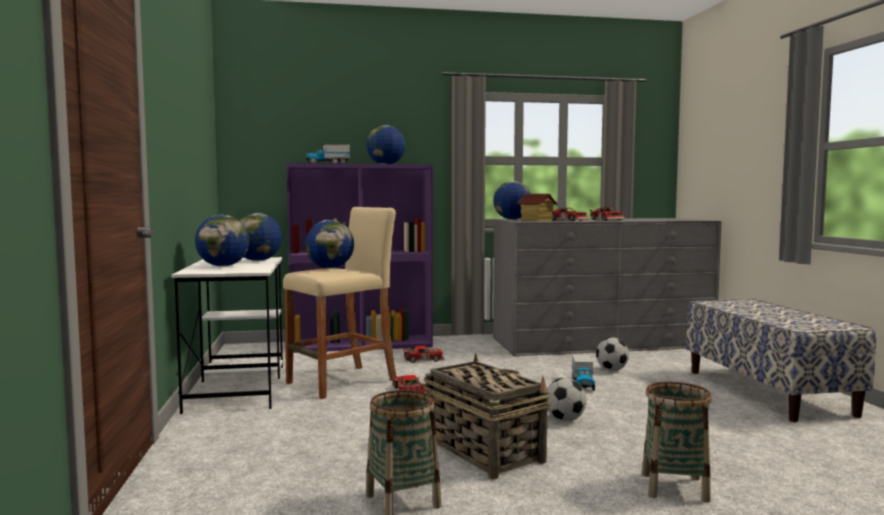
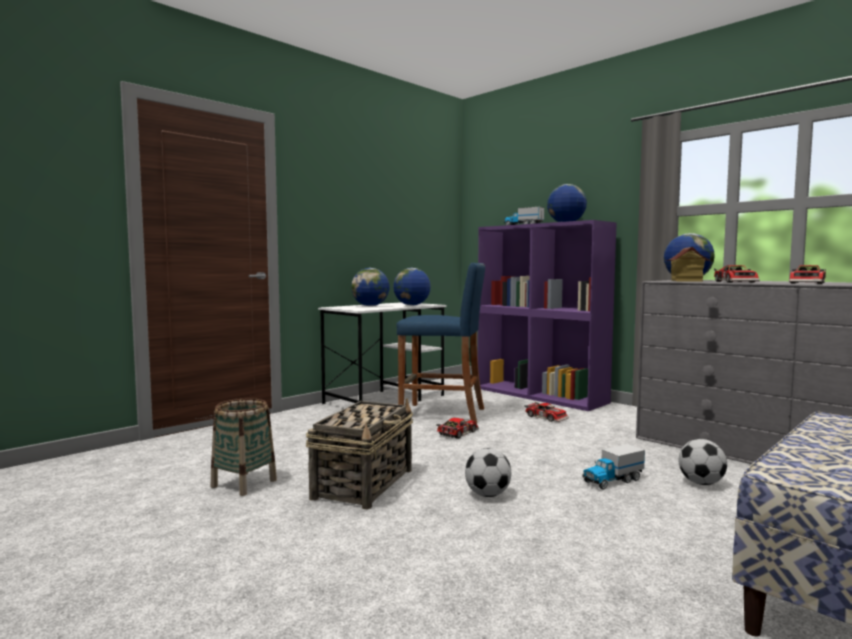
camera: 55 degrees right, 0 degrees up
beige stool [283,207,397,399] -> blue stool [396,263,485,424]
globe [305,220,354,268] -> none
basket [642,382,712,503] -> none

